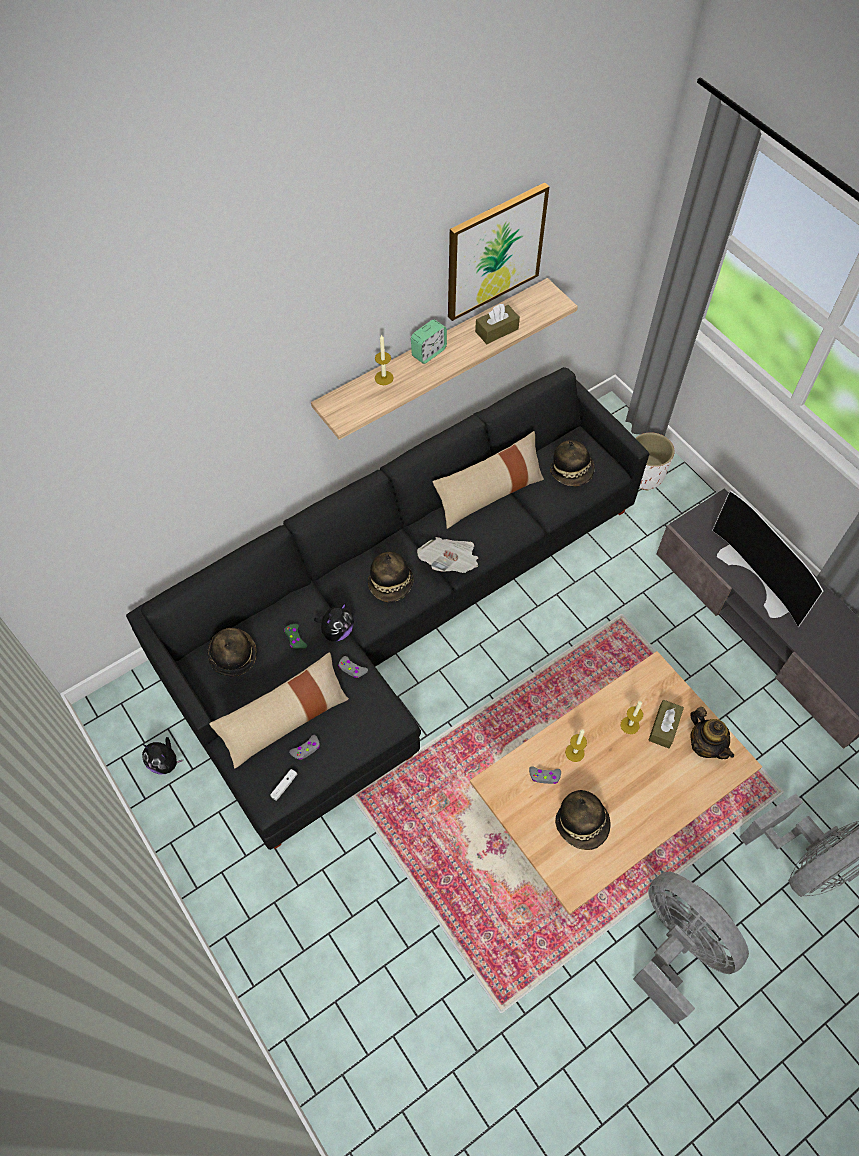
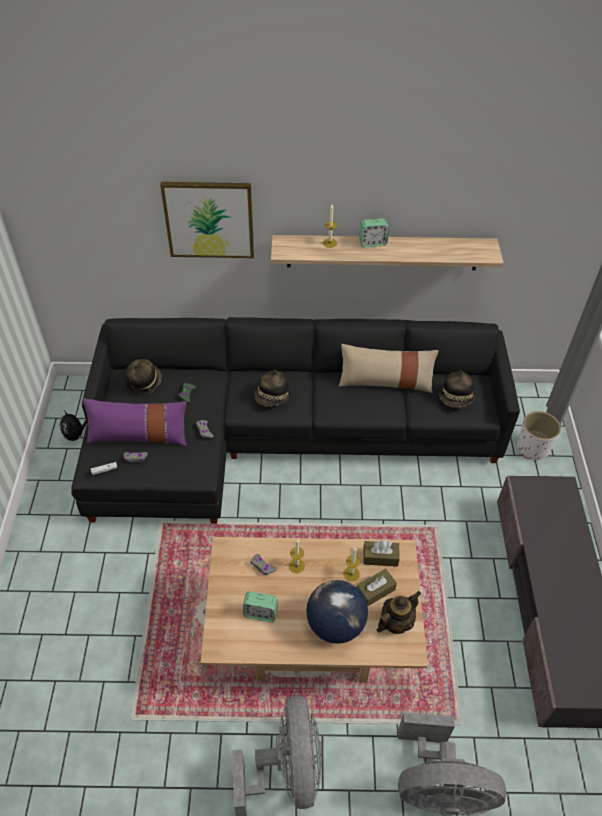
camera: 35 degrees right, 10 degrees down
beige pillow [209,652,349,768] -> purple pillow [83,398,187,446]
plush toy [314,603,354,641] -> none
newspaper [417,537,478,573] -> none
picture [448,182,550,321] -> picture moved to [160,182,254,258]
brown tissue box [475,304,520,344] -> brown tissue box moved to [363,541,400,567]
hat [555,790,611,850] -> alarm clock [243,591,277,622]
teapot [690,707,734,759] -> teapot turned 135 degrees counterclockwise [377,591,421,634]
television [712,490,823,627] -> none
none -> globe [306,580,368,644]

